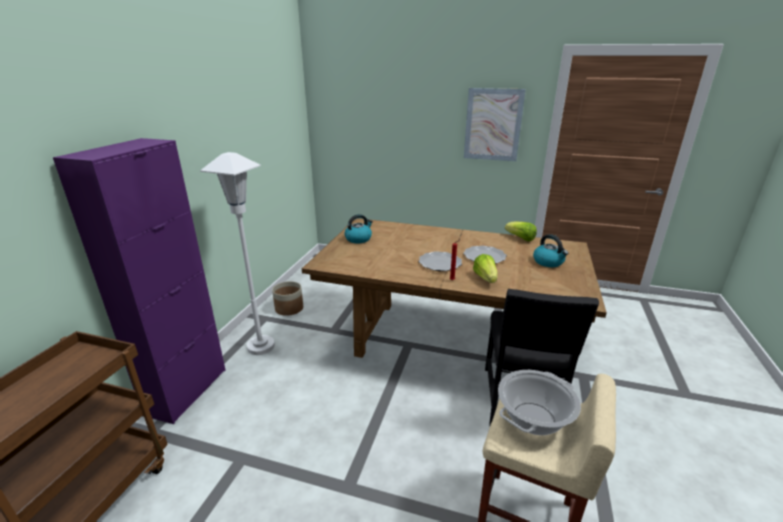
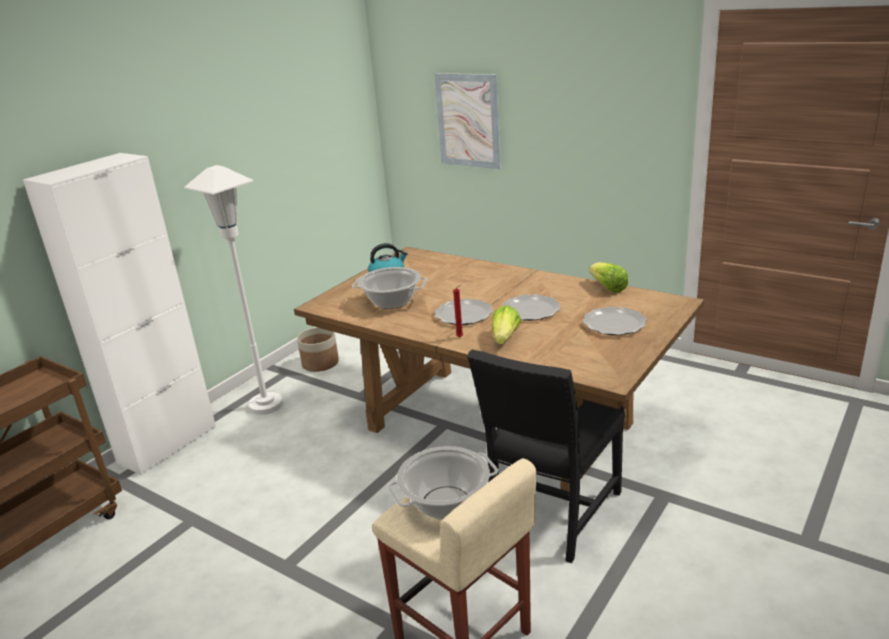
camera: 20 degrees right, 0 degrees up
purple cabinet [53,138,226,424] -> white cabinet [23,153,216,475]
picture [464,88,526,161] -> picture moved to [434,73,501,169]
kettle [533,234,568,267] -> plate [583,307,647,335]
none -> cooking pot [352,267,428,309]

